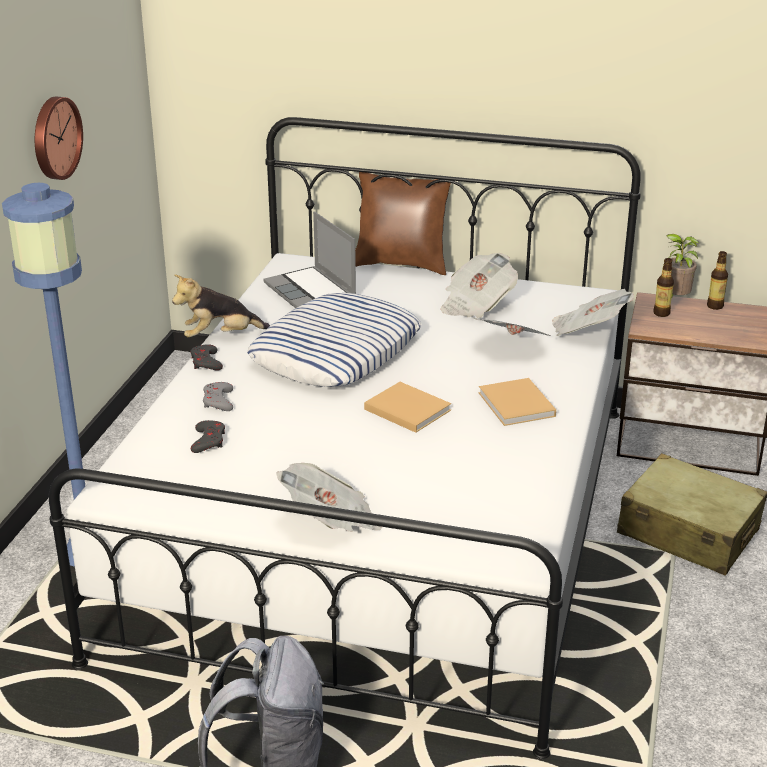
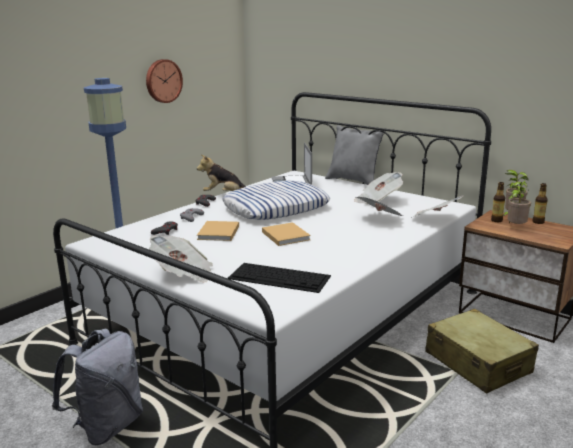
camera: 25 degrees right, 10 degrees down
brown pillow [355,172,451,275] -> grey pillow [325,125,384,185]
beige book [479,378,556,426] -> beige book moved to [197,221,239,241]
none -> keyboard [227,263,331,293]
none -> potted plant [508,181,531,224]

